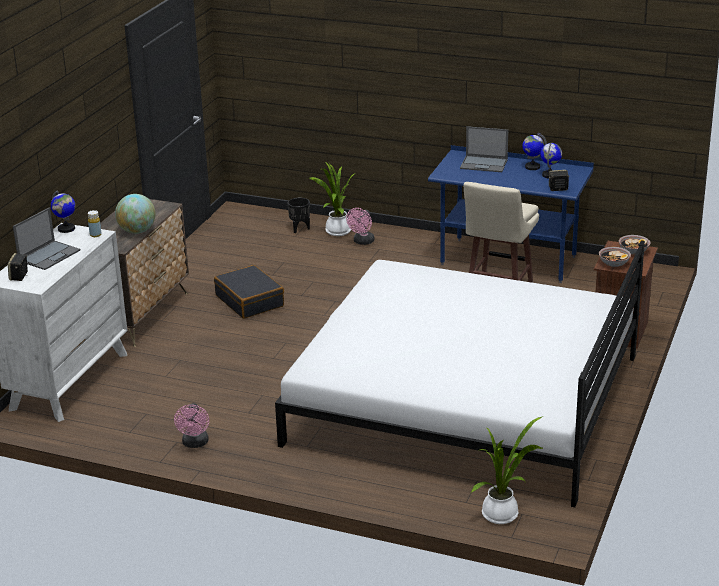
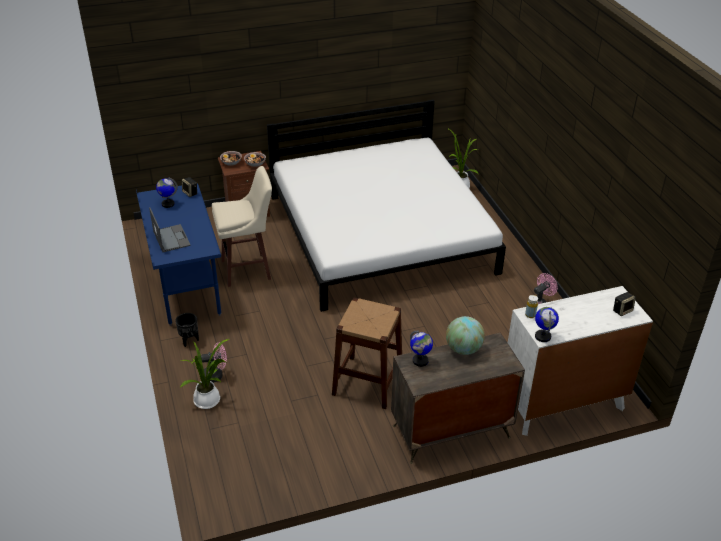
camera: 130 degrees left, 10 degrees up
laptop [13,208,80,270] -> none
black suitcase [214,265,284,319] -> brown stool [332,297,402,409]
black planter [288,198,310,233] -> black planter moved to [175,313,199,347]
globe [522,133,547,170] -> globe moved to [410,330,433,367]

